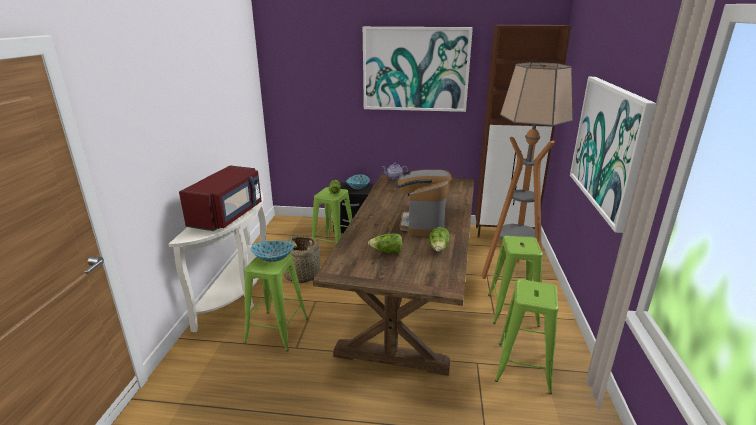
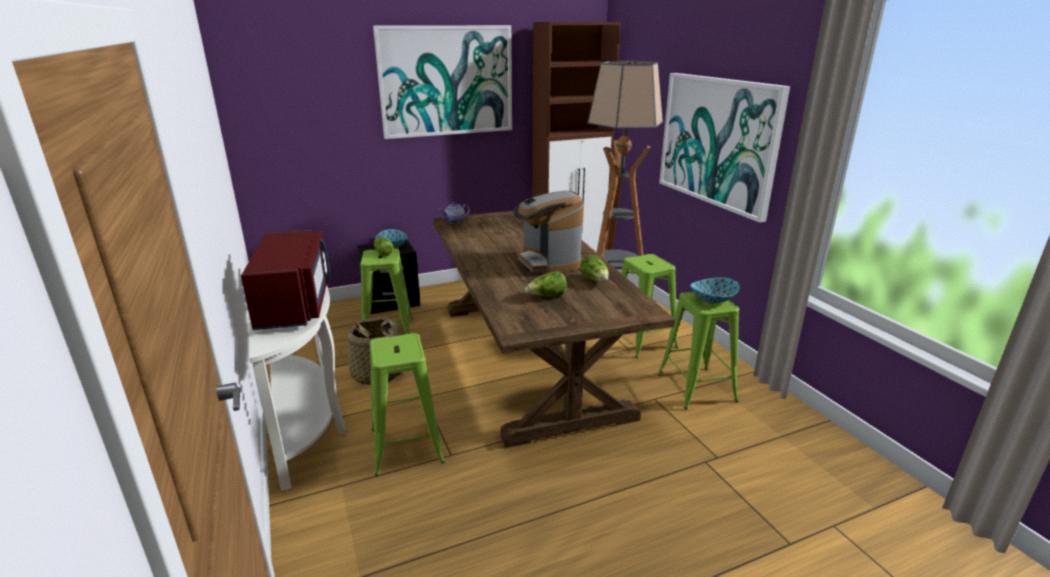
camera: 30 degrees left, 0 degrees up
bowl [251,241,294,262] -> bowl moved to [690,277,740,304]

